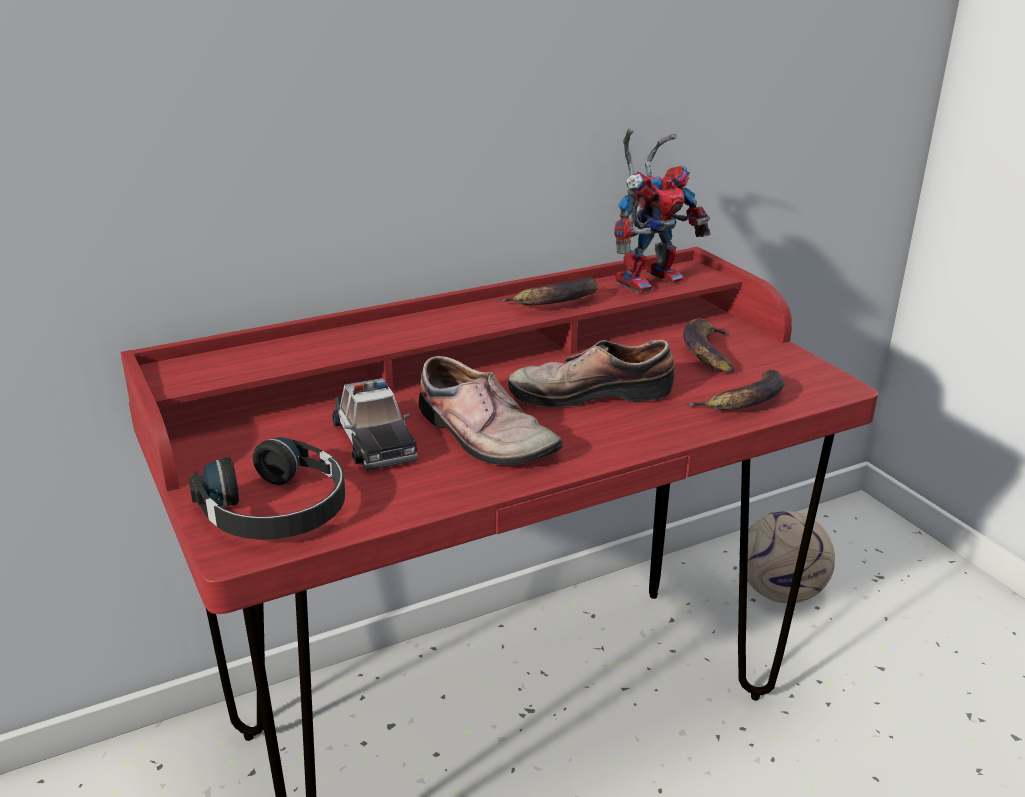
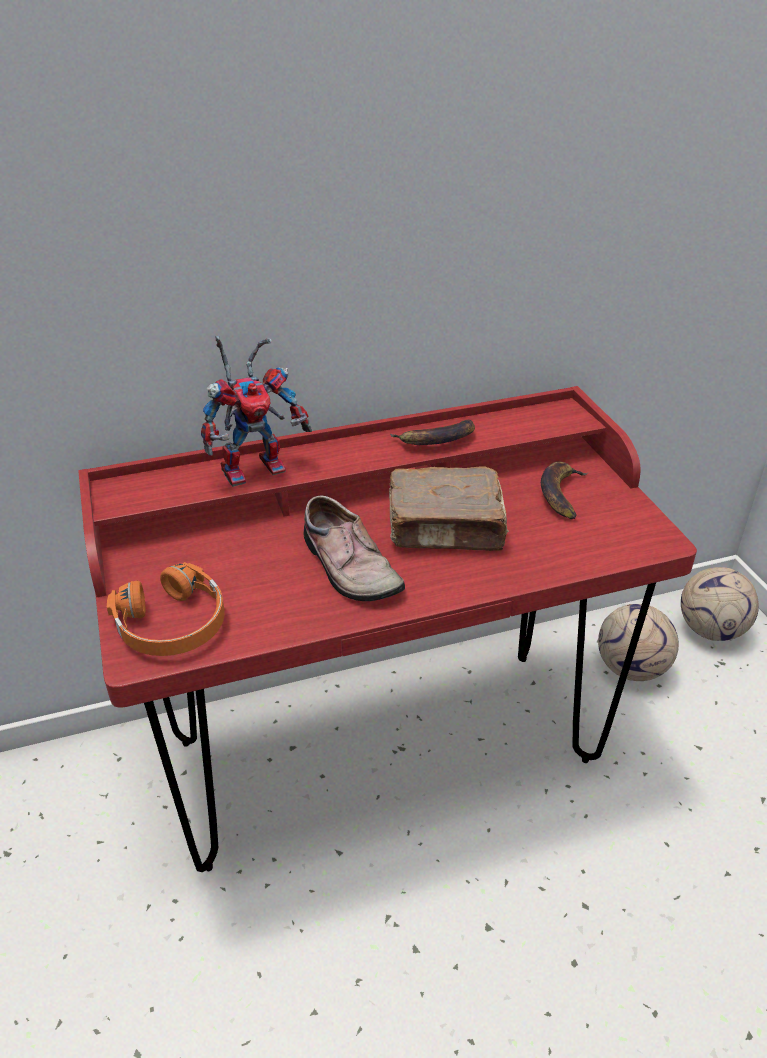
camera: 10 degrees right, 10 degrees up
black headphones [189,437,345,540] -> orange headphones [107,562,225,656]
toy car [332,378,418,471] -> none
shoe [508,340,674,407] -> brown book [389,467,509,551]
toy robot [614,128,711,293] -> toy robot moved to [201,336,312,487]
banana [685,370,785,410] -> none
none -> football [681,567,759,641]

